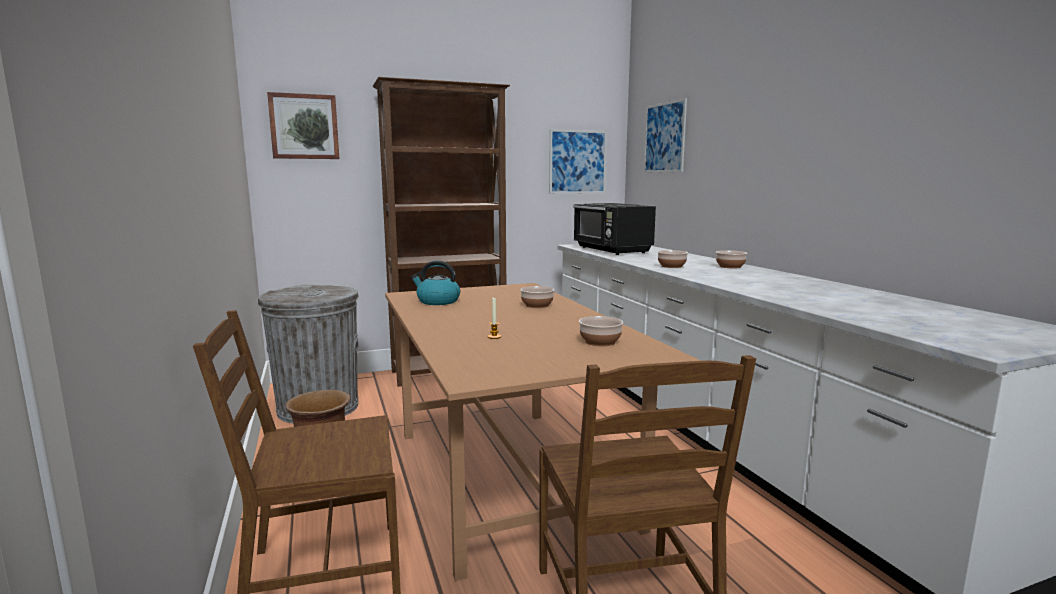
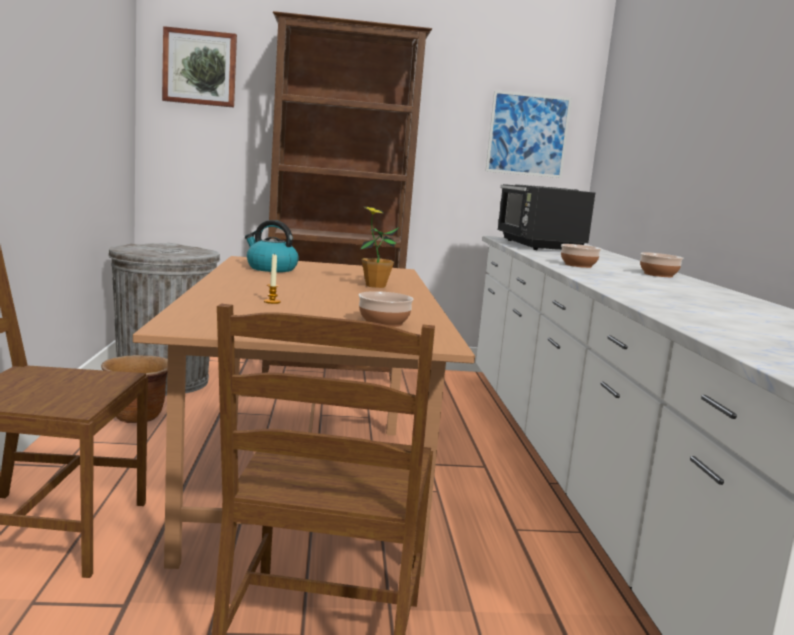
camera: 15 degrees right, 0 degrees up
bowl [520,286,554,308] -> potted plant [360,206,400,288]
picture [644,98,687,173] -> none

